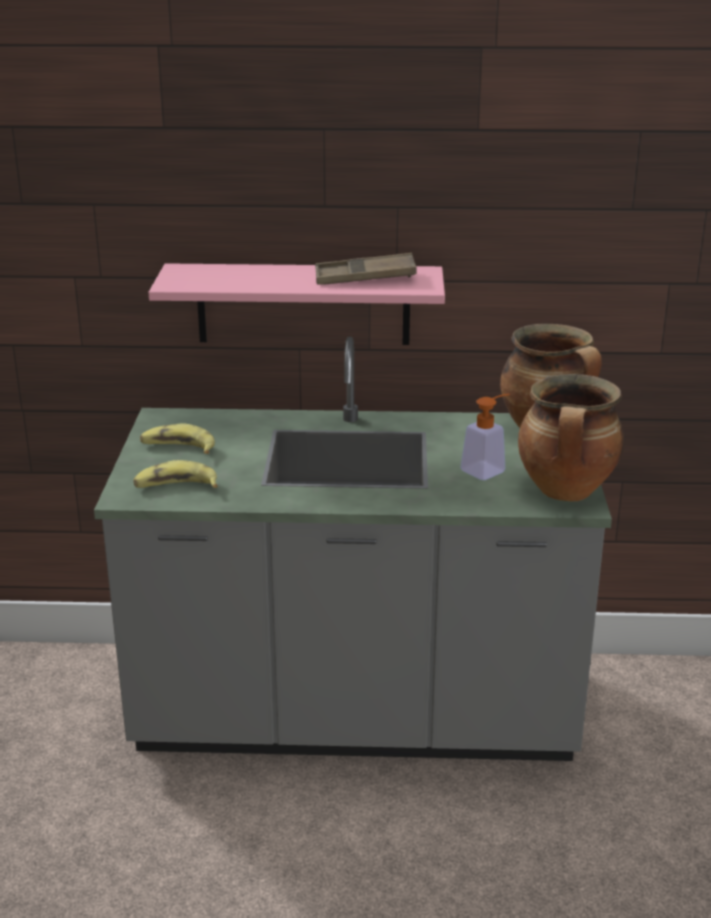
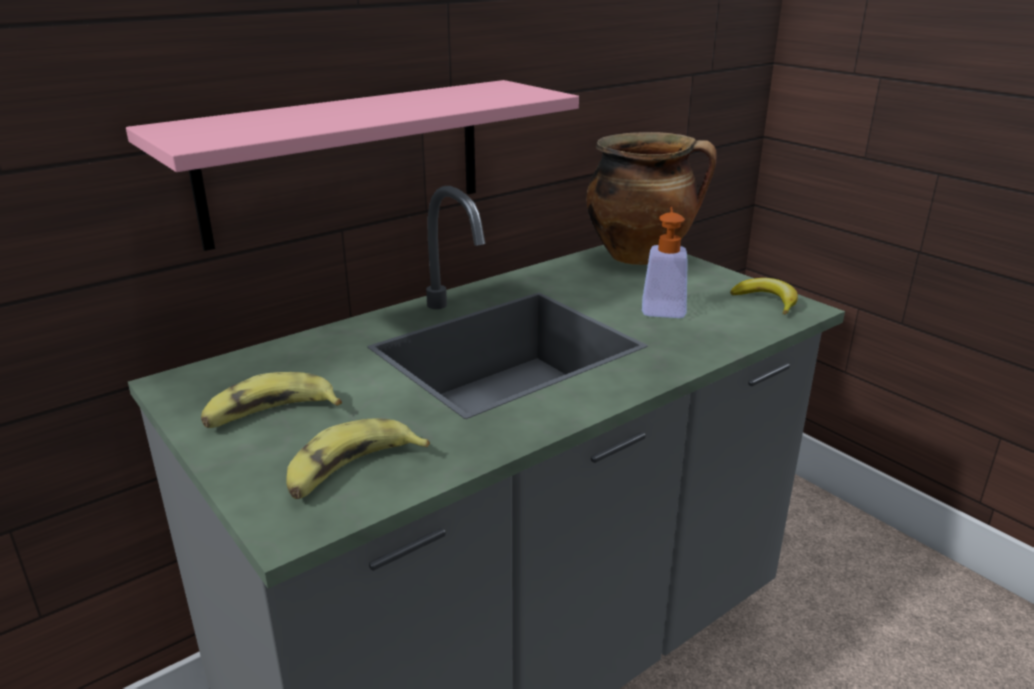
camera: 40 degrees left, 0 degrees up
brown tray [315,253,417,285] -> none
cooking pot [518,374,625,501] -> banana [730,278,798,315]

